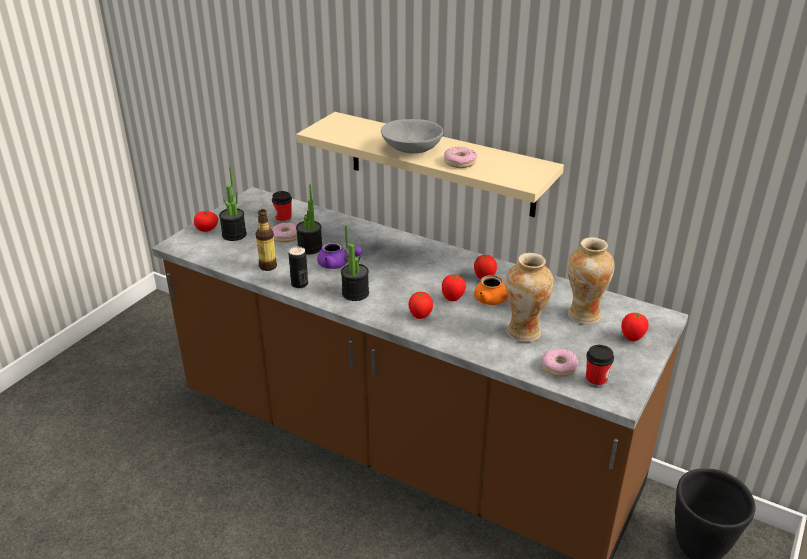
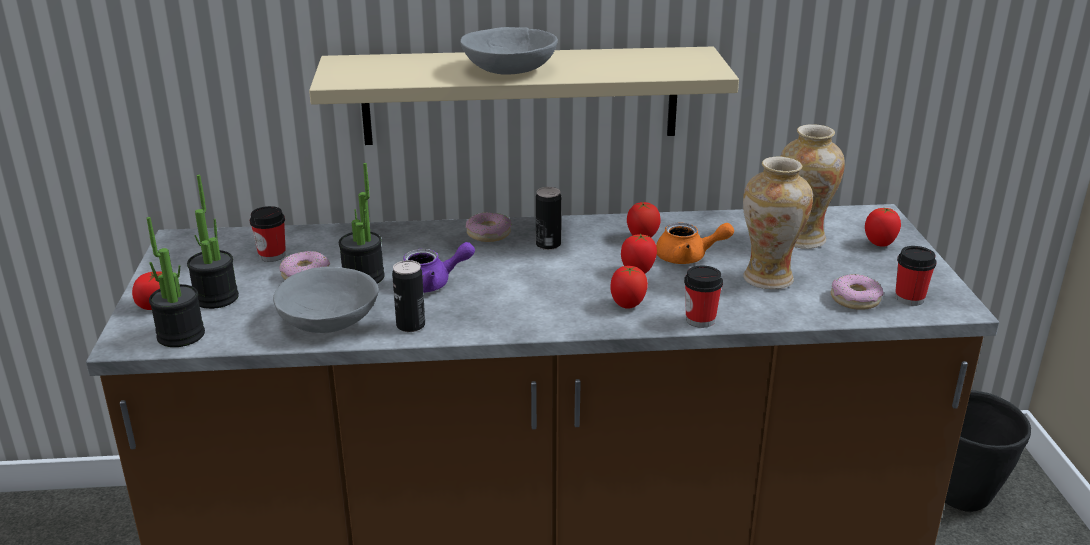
camera: 35 degrees left, 5 degrees down
bottle [256,209,277,271] -> grey bowl [273,267,379,333]
potted plant [341,225,369,301] -> potted plant moved to [147,217,205,347]
donut [444,147,477,168] -> donut moved to [466,212,512,242]
none -> can [536,187,561,250]
none -> cup [684,265,723,328]

